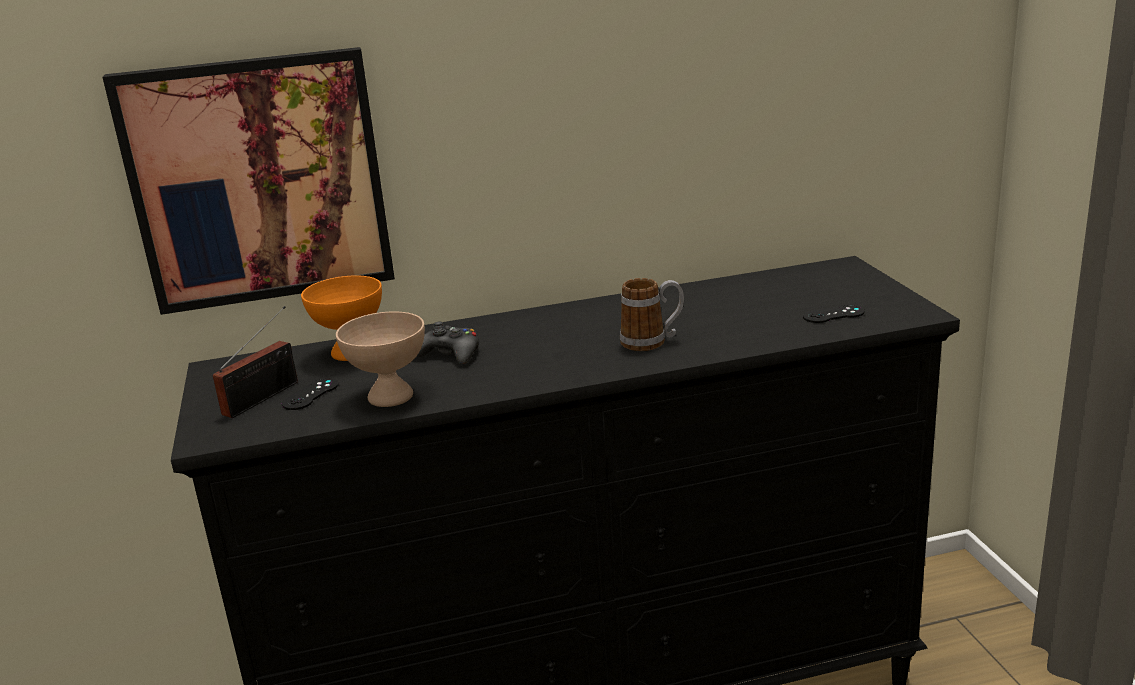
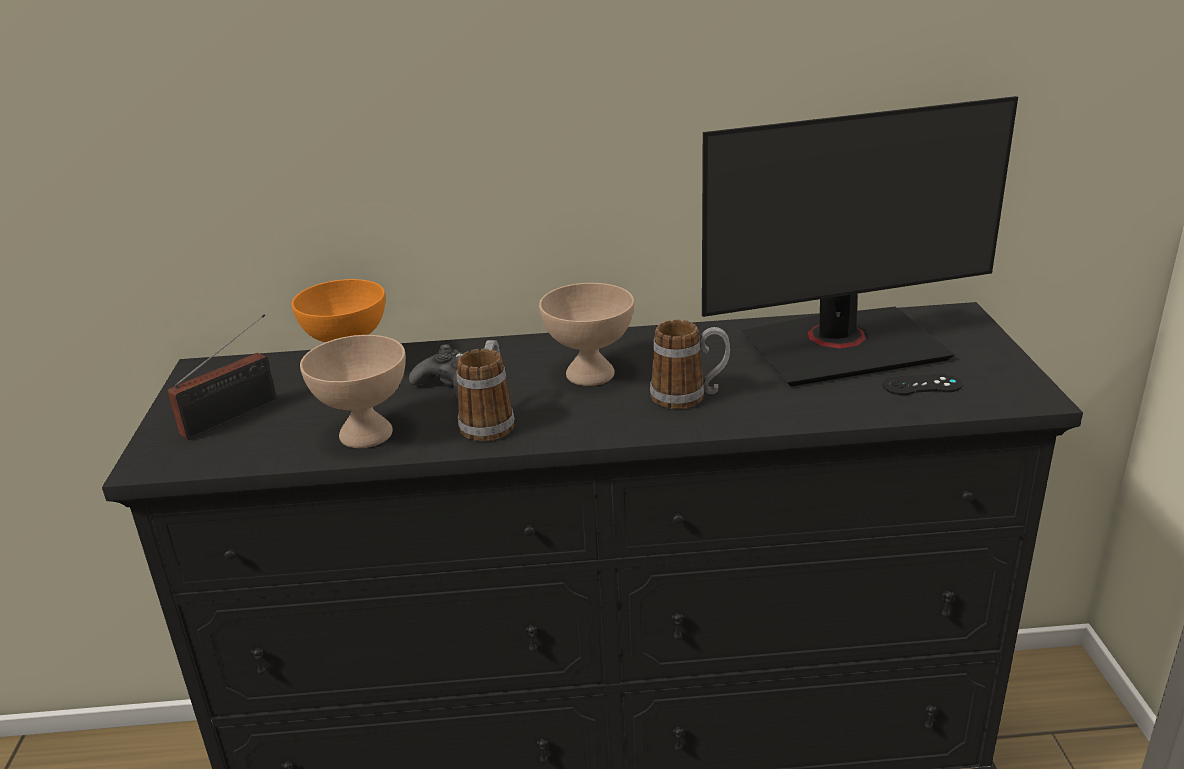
camera: 10 degrees right, 5 degrees up
picture [102,47,395,315] -> none
black game controller [282,378,339,410] -> none
none -> mug [457,340,514,441]
none -> beige bowl [539,283,634,386]
none -> monitor [702,96,1018,387]

